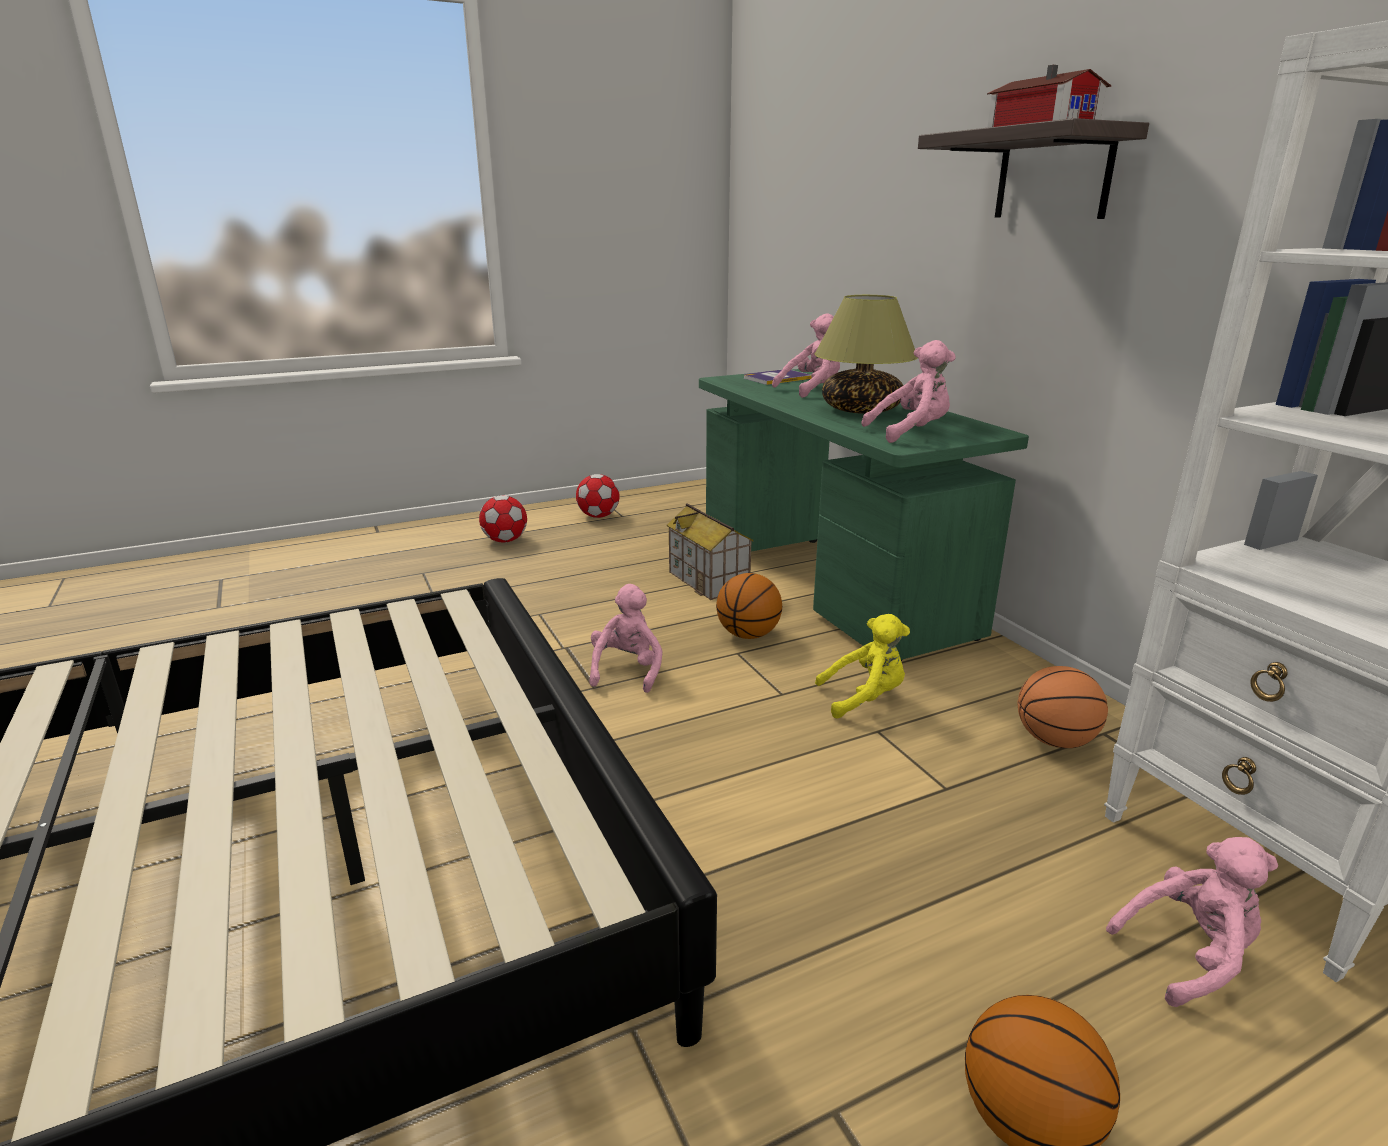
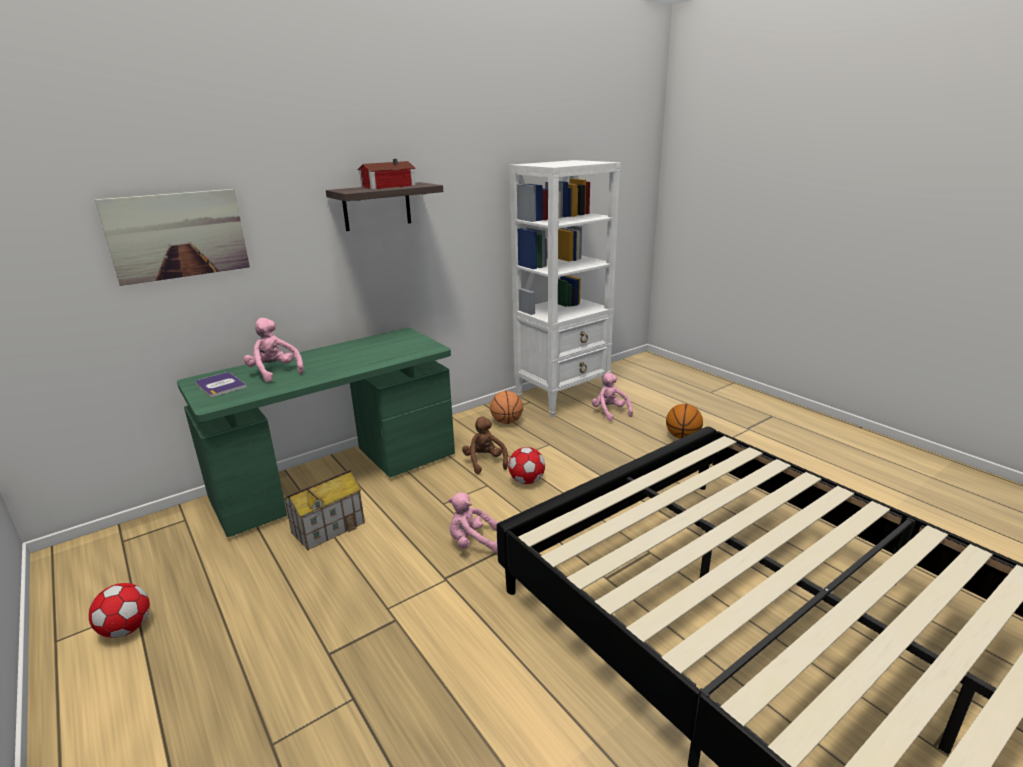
camera: 100 degrees left, 0 degrees up
football [479,496,527,543] -> football moved to [508,447,545,484]
basketball [716,573,782,639] -> none
table lamp [815,295,917,414] -> none
yellow plush toy [815,614,910,718] -> brown plush toy [462,416,508,474]
pink plush toy [861,340,956,443] -> none
none -> picture [95,189,250,286]

